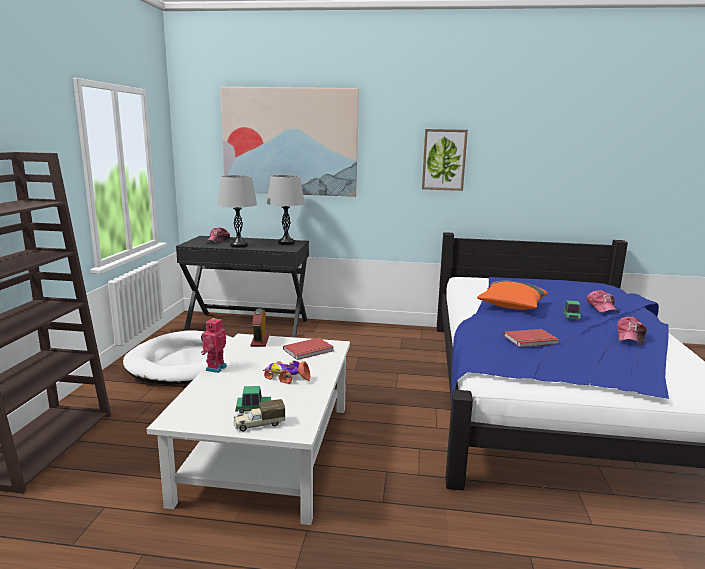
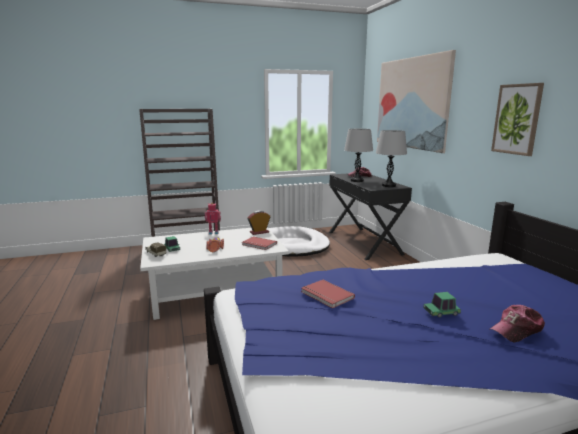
camera: 65 degrees right, 0 degrees up
orange pillow [477,281,548,310] -> none
cap [617,317,647,345] -> none

